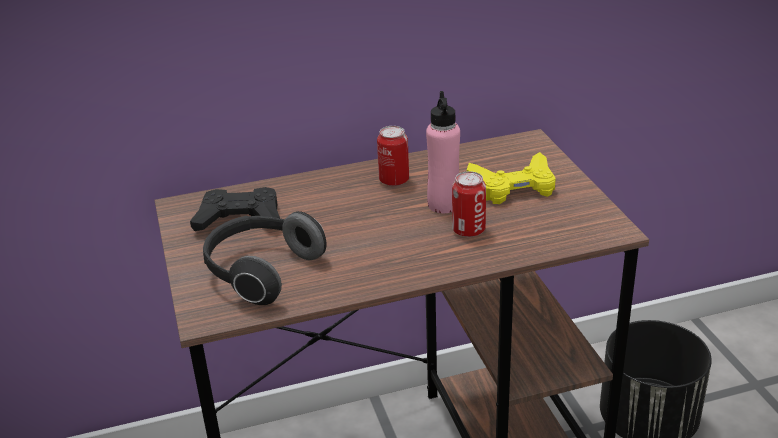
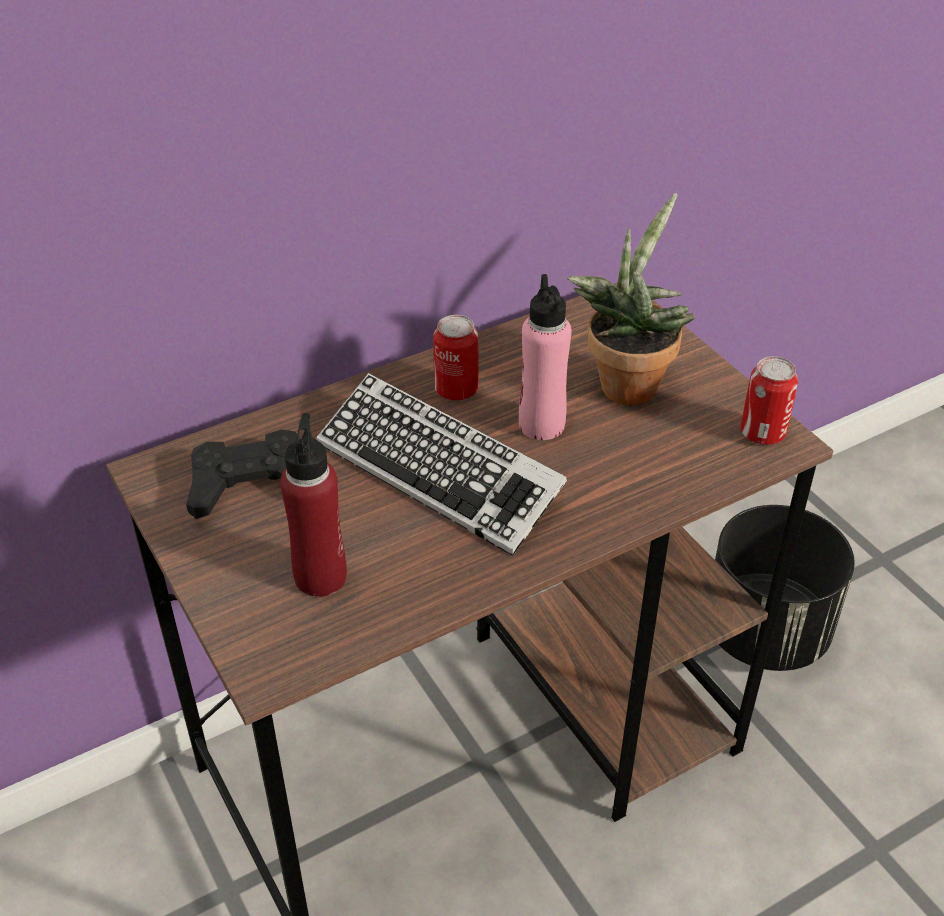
camera: 15 degrees left, 10 degrees up
headphones [203,211,327,305] -> red bottle [280,413,347,597]
can [452,171,486,237] -> can moved to [740,356,798,445]
yellow game controller [467,152,556,204] -> potted plant [567,193,695,405]
none -> keyboard [316,373,567,556]

